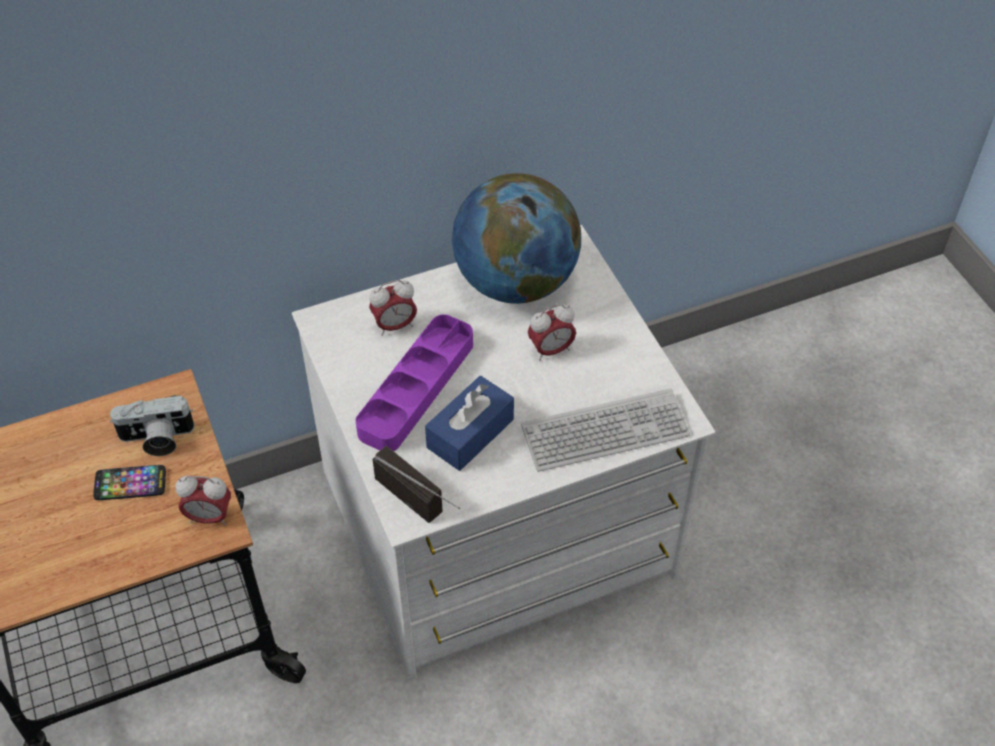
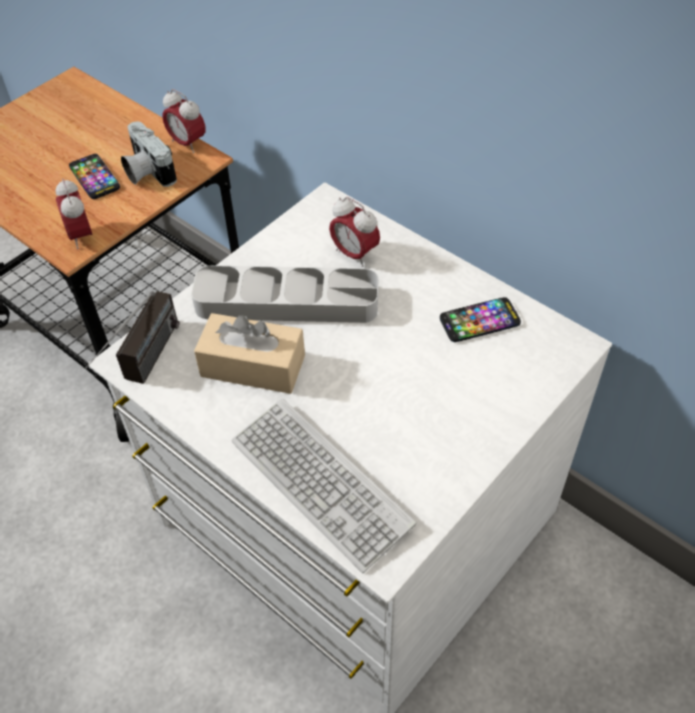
camera: 65 degrees right, 0 degrees up
purple tray [356,314,473,451] -> grey tray [191,265,378,323]
blue tissue box [425,376,514,471] -> beige tissue box [194,313,305,394]
globe [452,173,581,304] -> phone [440,297,521,342]
alarm clock [528,304,576,361] -> alarm clock moved to [162,89,206,153]

